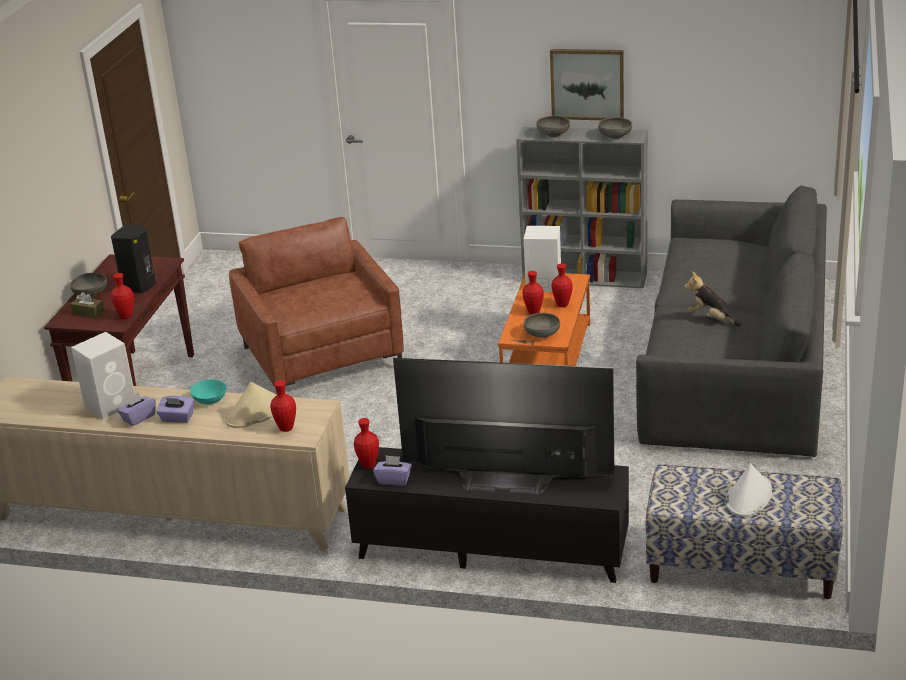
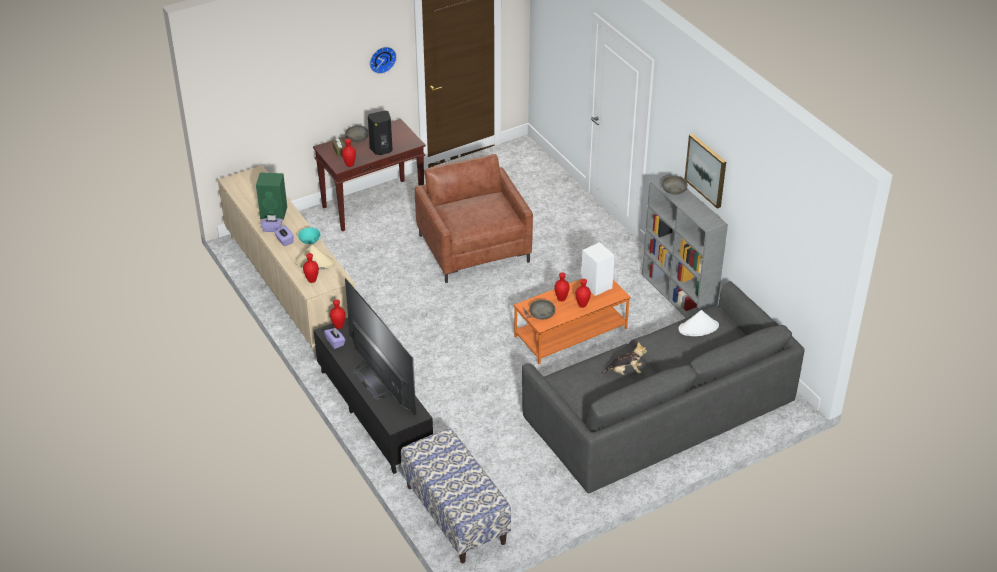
camera: 45 degrees right, 10 degrees up
white speaker [71,332,135,419] -> green speaker [256,172,287,220]
brown armchair [229,217,404,395] -> brown armchair turned 45 degrees counterclockwise [415,154,533,283]
grey bowl [598,117,632,139] -> none
plush toy [684,272,742,327] -> plush toy turned 90 degrees clockwise [602,342,647,375]
white hat [726,463,772,517] -> white hat moved to [678,310,719,336]
none -> wall clock [370,47,397,74]

